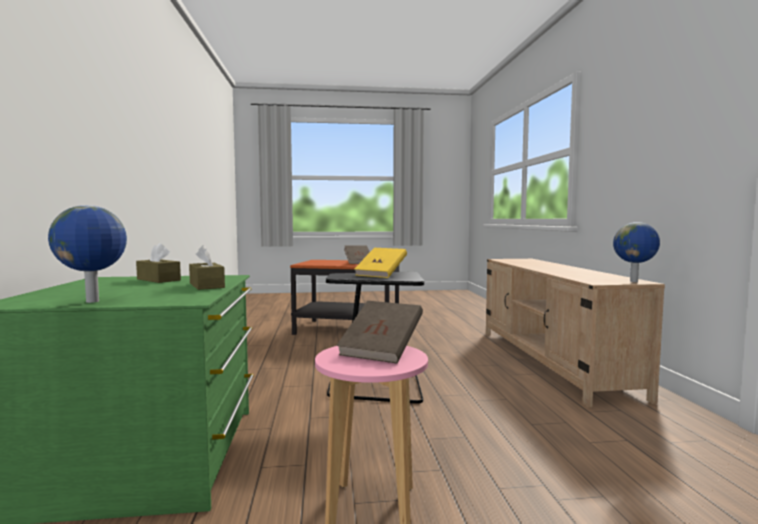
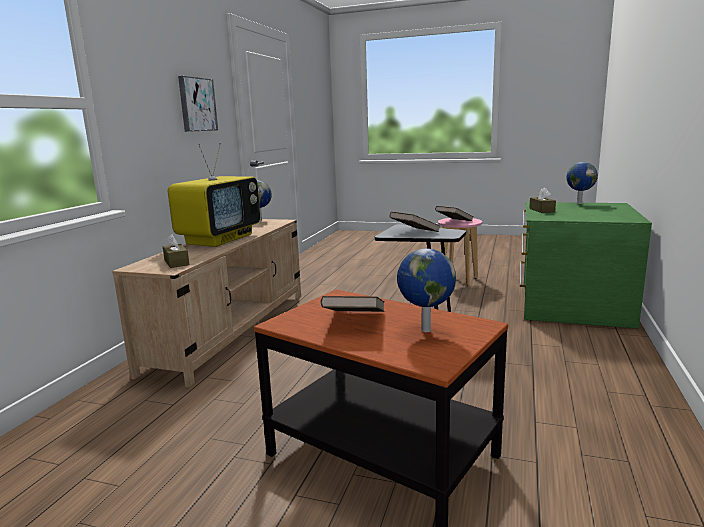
camera: 155 degrees left, 10 degrees up
brown tissue box [136,243,181,283] -> brown tissue box moved to [163,234,189,268]
yellow book [354,248,407,278] -> brown book [390,212,440,232]
none -> television [168,143,260,247]
none -> picture [178,76,218,132]
none -> globe [397,248,456,332]

